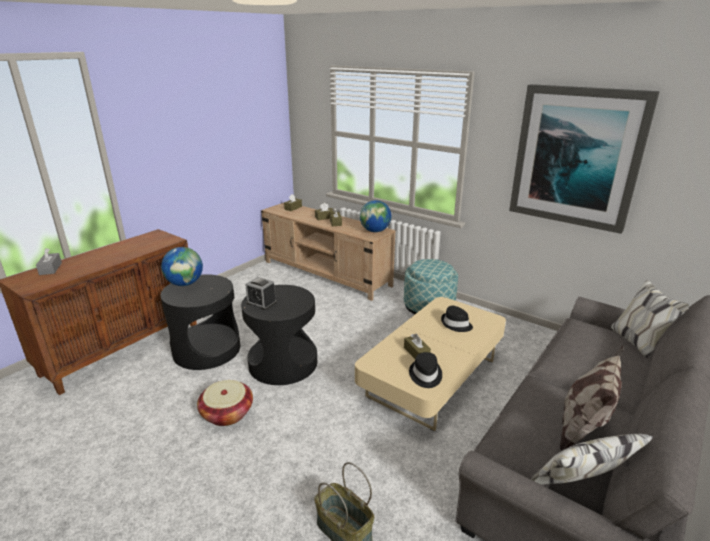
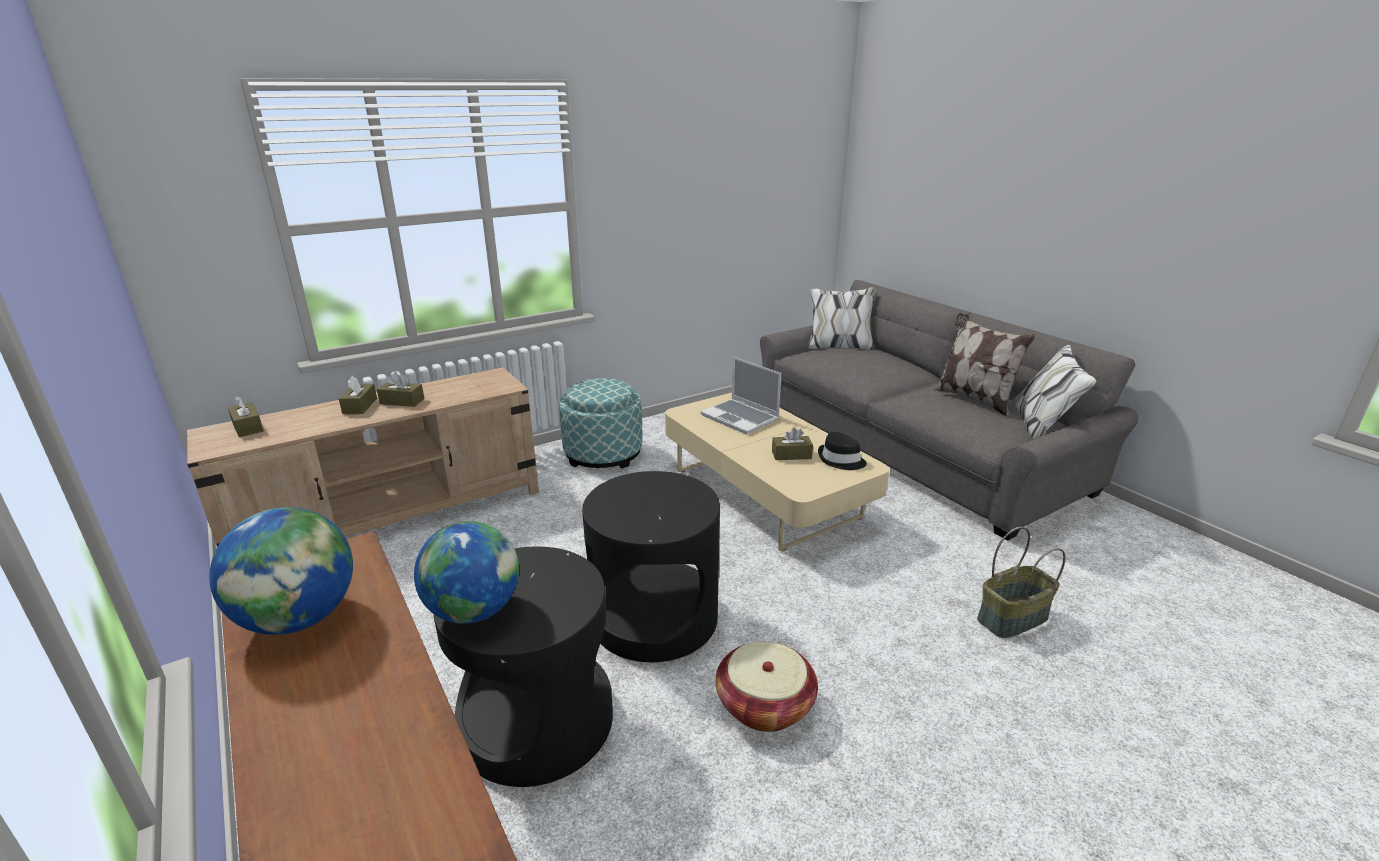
camera: 70 degrees left, 0 degrees up
grey tissue box [36,248,62,275] -> none
alarm clock [245,277,277,310] -> none
globe [360,200,391,232] -> globe moved to [209,507,353,635]
black hat [441,306,473,332] -> laptop [700,357,781,434]
picture [509,84,660,234] -> none

